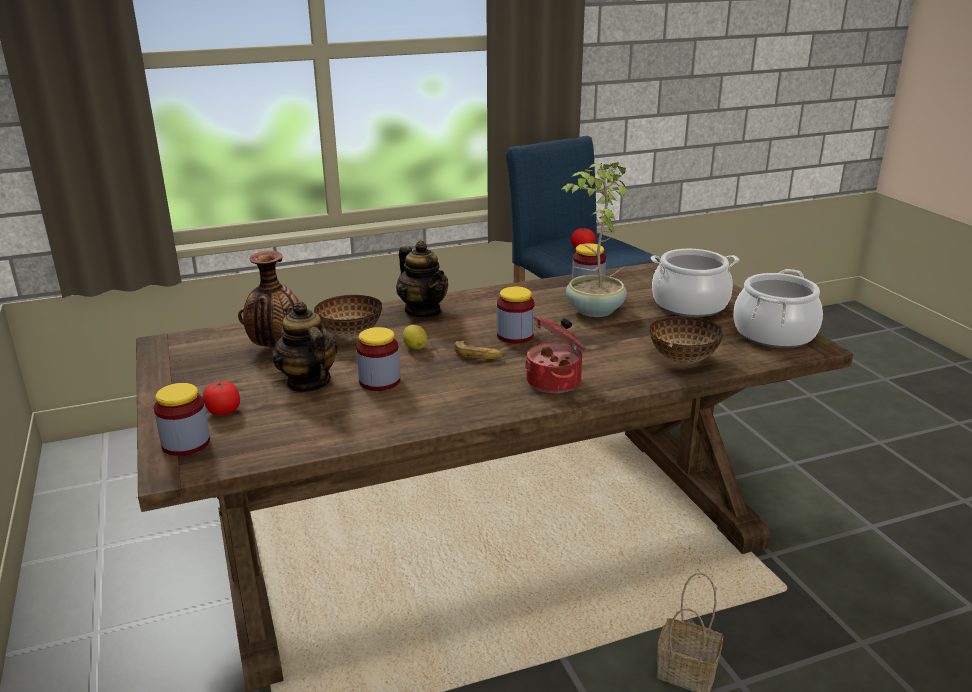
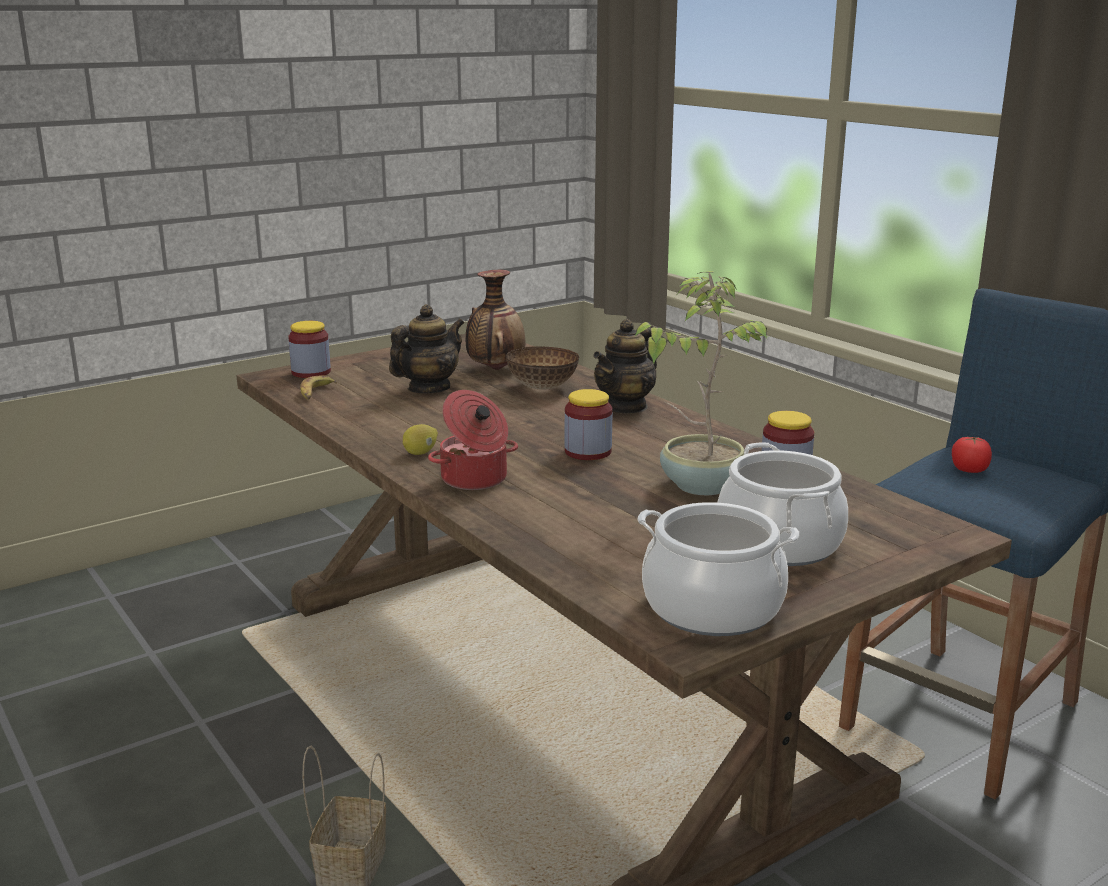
camera: 75 degrees right, 5 degrees down
tomato [203,380,240,415] -> none
jar [356,327,400,391] -> none
lemon [403,325,427,350] -> lemon moved to [403,424,438,455]
banana [454,341,503,359] -> banana moved to [300,376,337,399]
bowl [650,316,723,363] -> none

